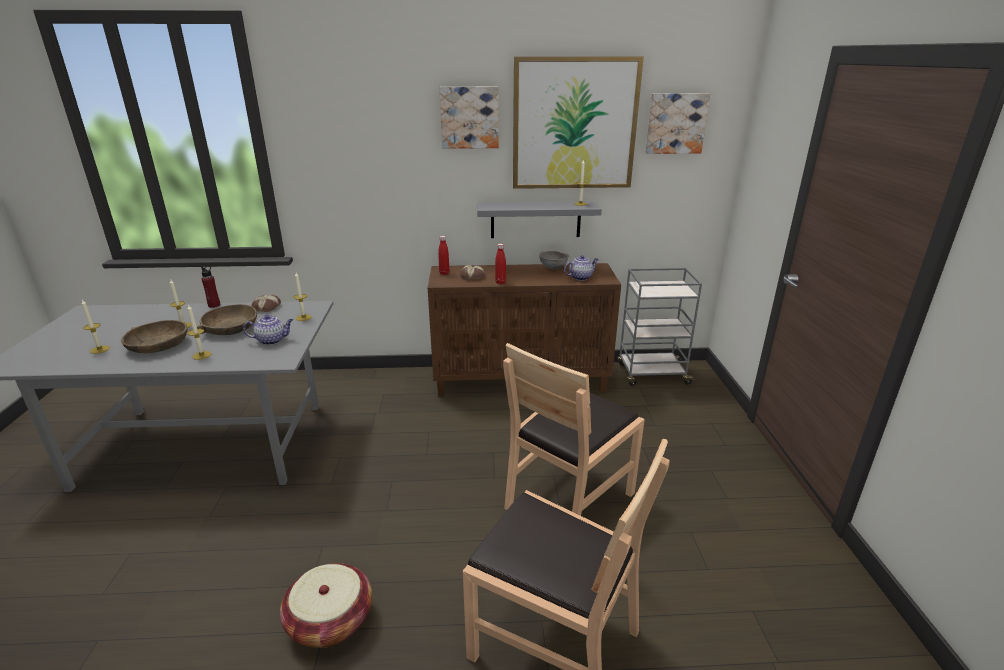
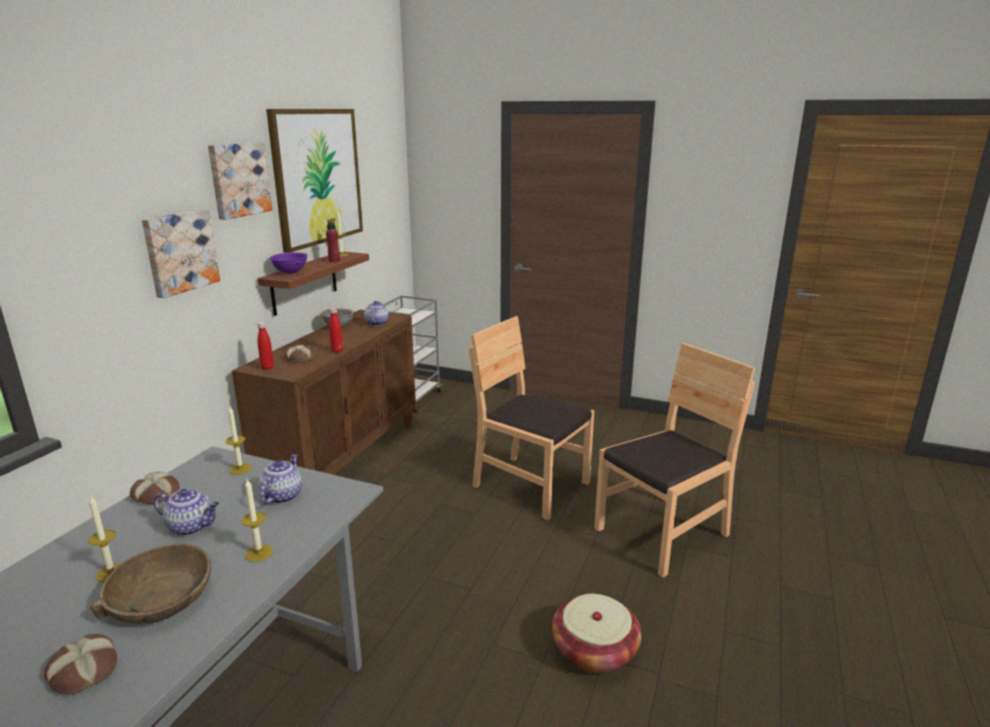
camera: 65 degrees left, 5 degrees down
candle [81,300,110,354] -> bread [44,634,117,695]
brown bowl [197,304,257,335] -> teapot [153,489,219,536]
red bottle [201,266,220,308] -> red bottle moved to [326,218,340,262]
grey shelf [477,201,602,238] -> brown shelf [257,252,369,316]
brown chair [503,343,645,516] -> brown chair turned 150 degrees clockwise [469,316,594,520]
picture [646,93,710,154] -> picture moved to [142,209,220,298]
none -> purple bowl [270,252,307,274]

